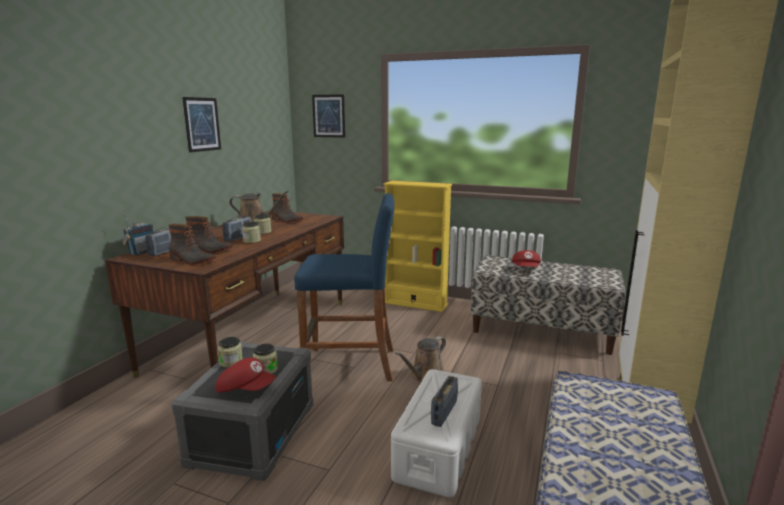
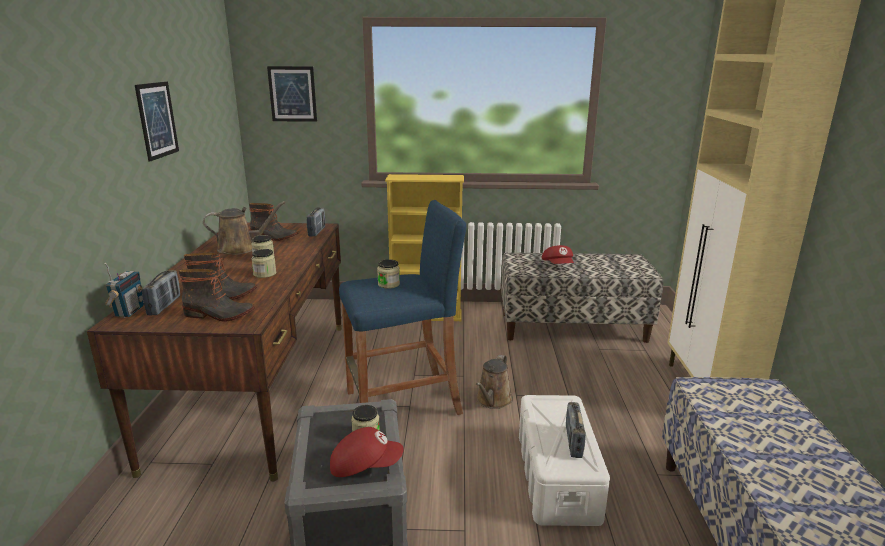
camera: 20 degrees left, 5 degrees up
jar [218,337,243,368] -> jar moved to [377,259,400,289]
radio [222,216,251,242] -> radio moved to [307,207,325,237]

